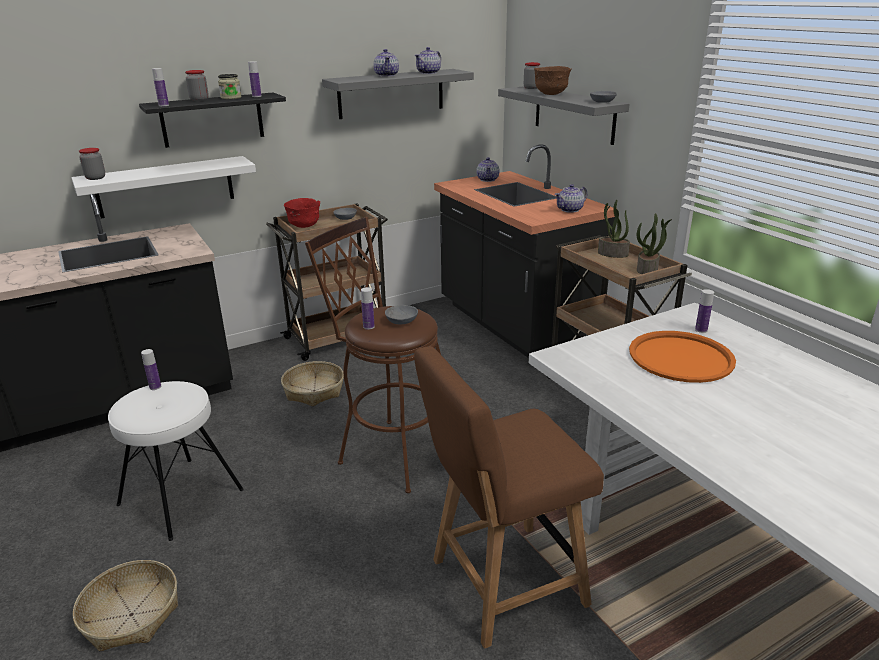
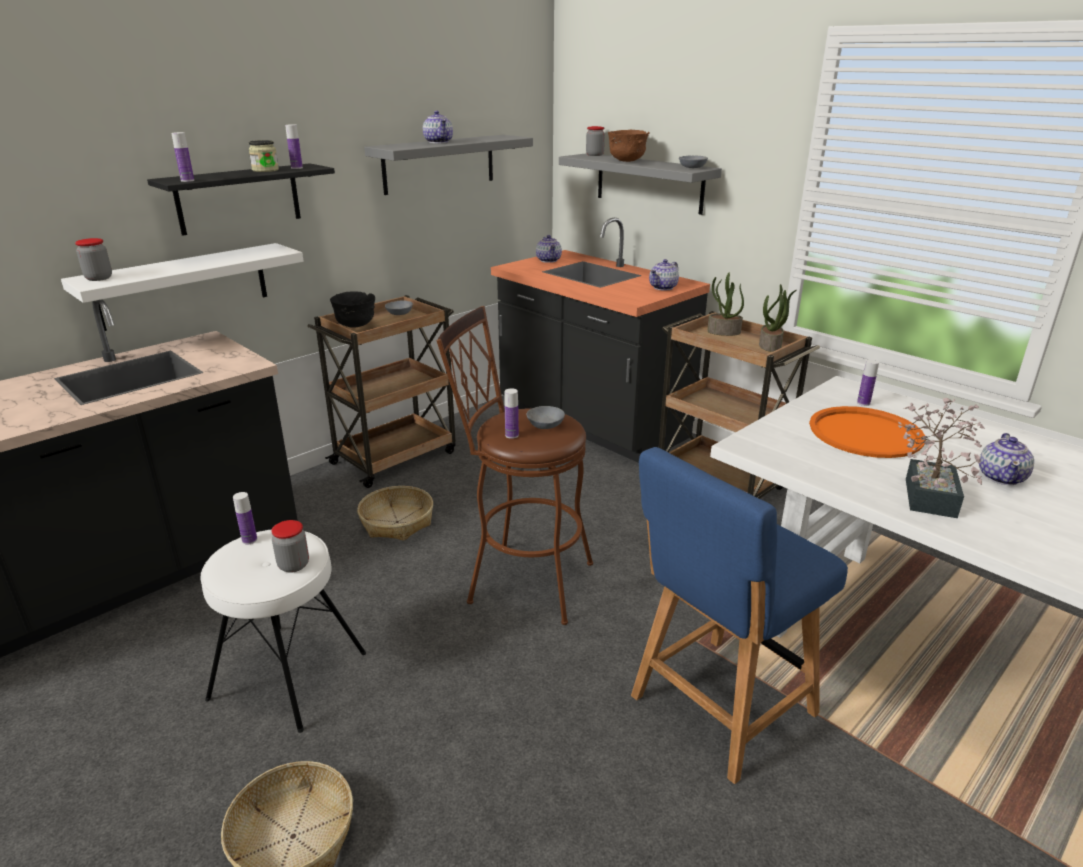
camera: 15 degrees left, 0 degrees up
jar [185,70,209,101] -> jar moved to [271,520,309,573]
red bowl [284,198,320,228] -> black bowl [330,291,375,328]
brown chair [414,346,604,649] -> blue chair [631,447,848,784]
teapot [415,47,441,74] -> teapot moved to [979,433,1034,485]
none -> potted plant [898,398,985,518]

